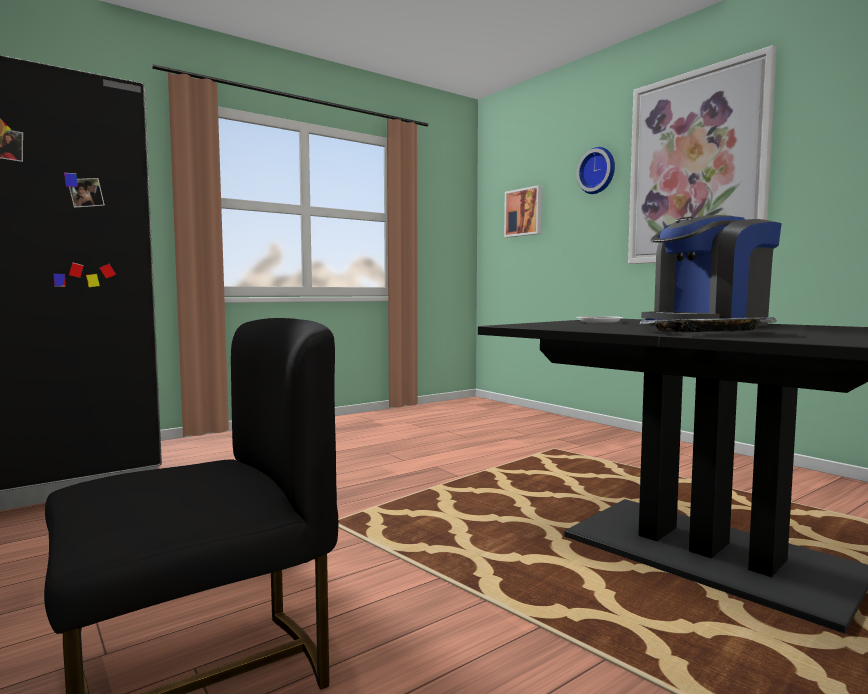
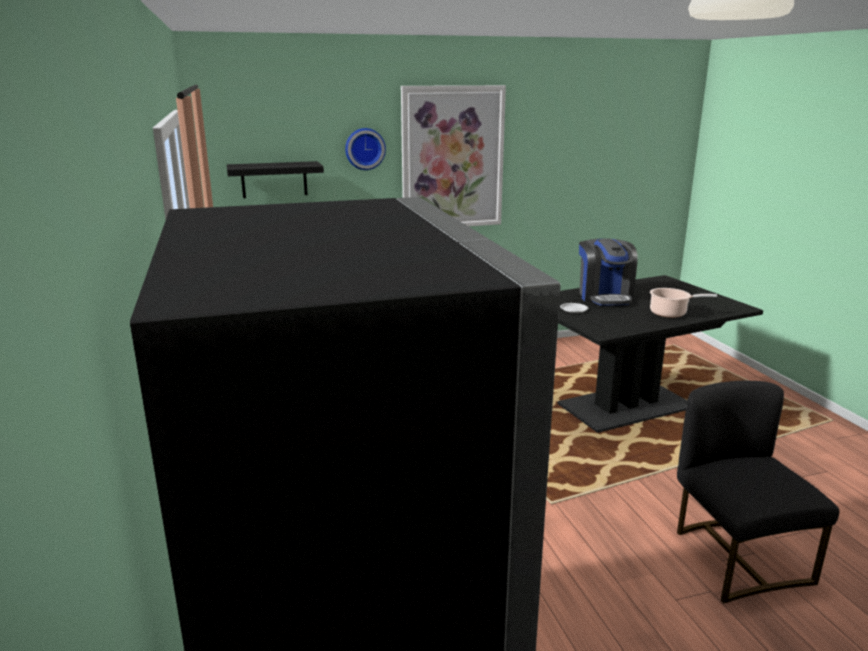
camera: 70 degrees left, 15 degrees up
picture [504,185,542,238] -> black shelf [227,161,324,198]
tray [640,317,777,332] -> cooking pot [650,288,717,318]

